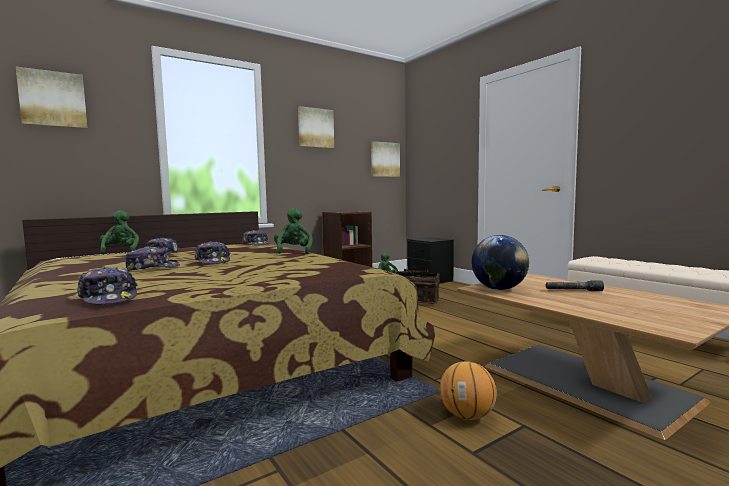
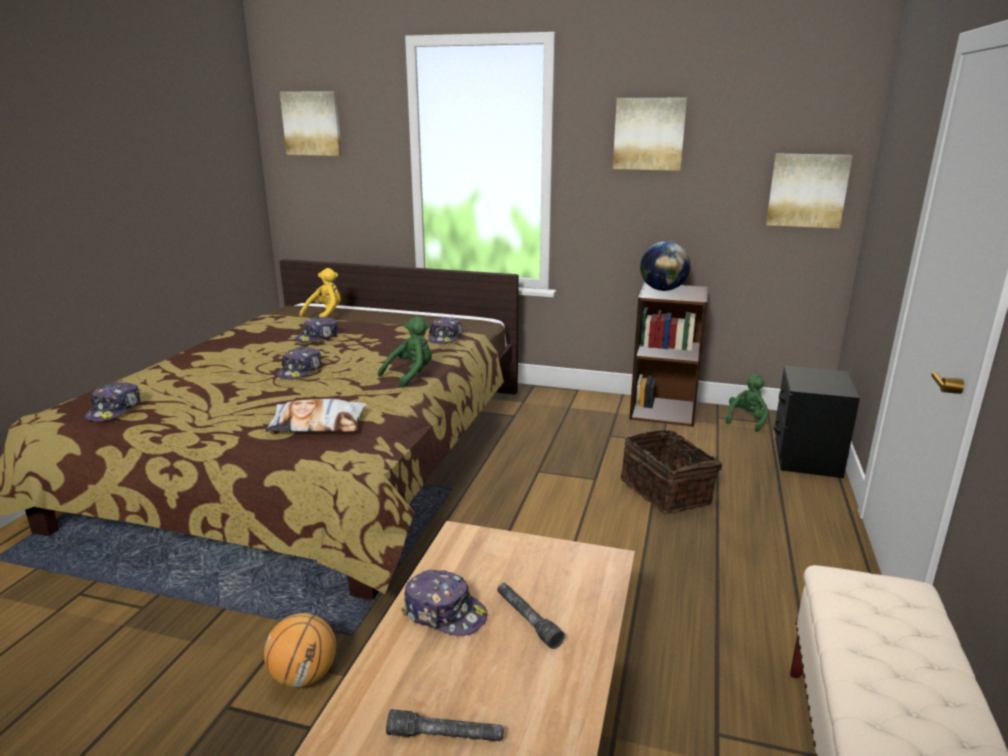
camera: 50 degrees right, 15 degrees up
green plush toy [100,210,139,254] -> yellow plush toy [299,268,341,318]
cap [126,246,180,272] -> cap moved to [401,570,487,636]
globe [471,235,529,290] -> globe moved to [640,241,690,291]
none -> pillow [265,399,367,432]
none -> grey flashlight [386,709,504,741]

